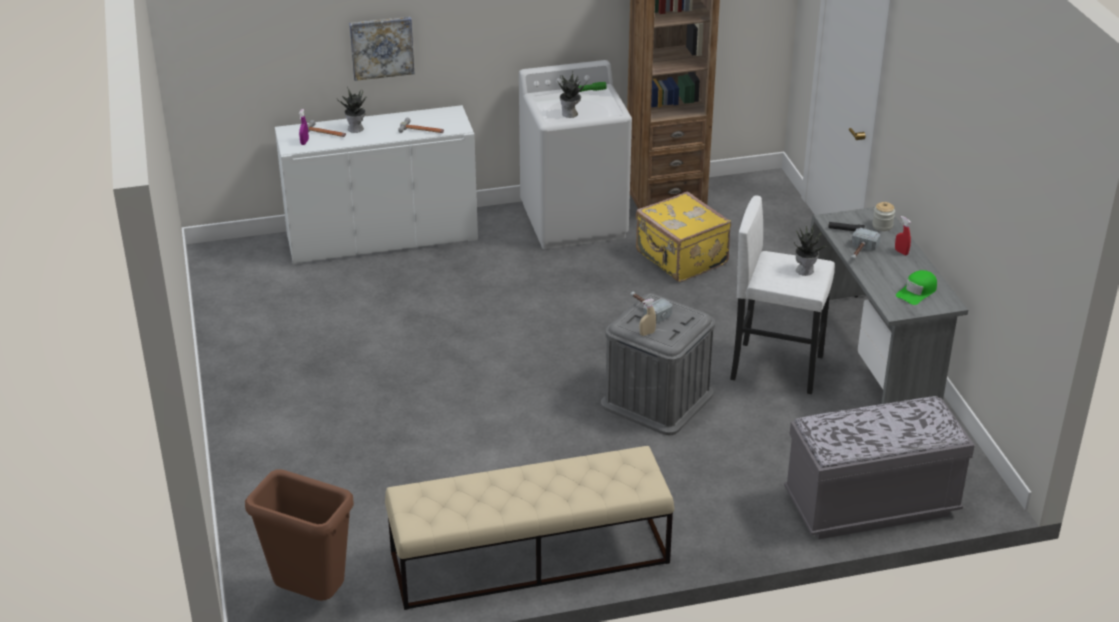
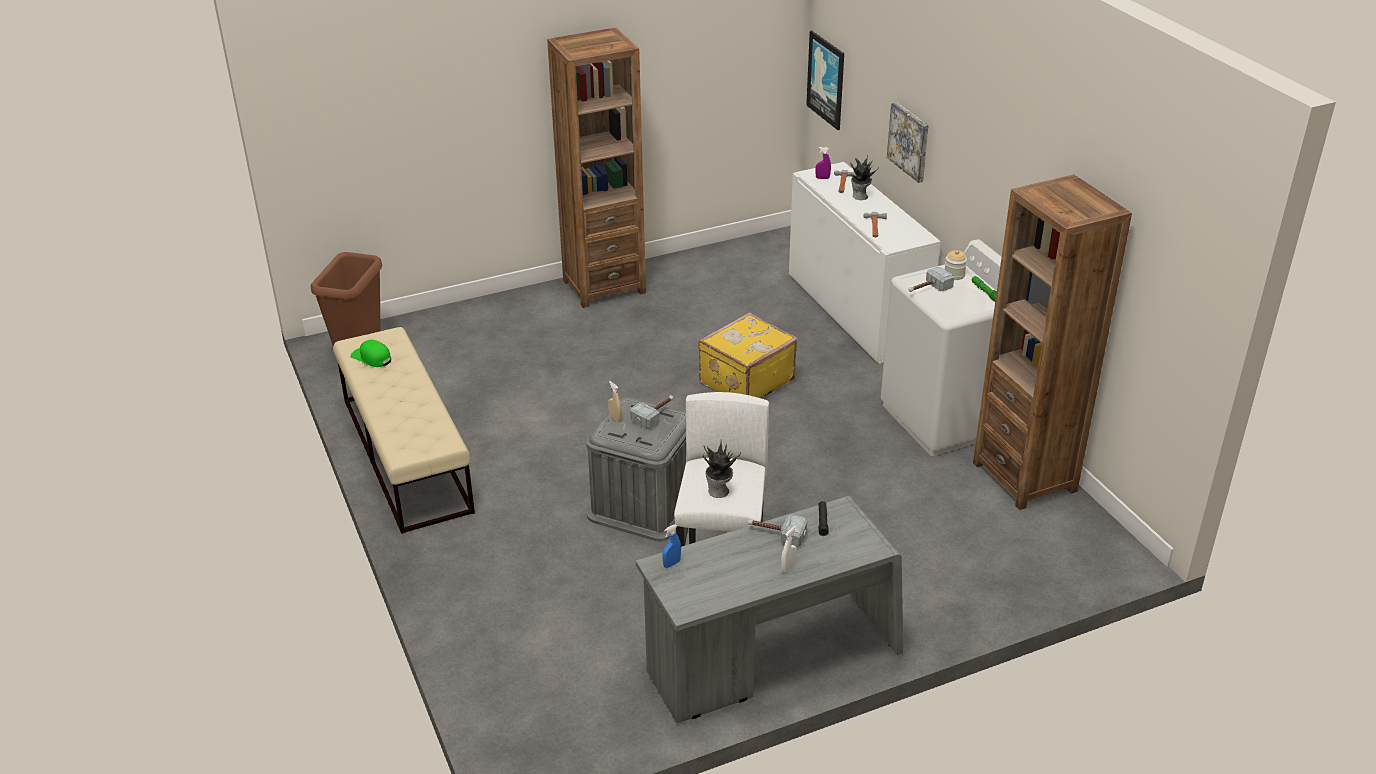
camera: 80 degrees right, 0 degrees up
potted plant [557,73,587,118] -> hammer [908,267,954,292]
yellow suitcase [636,191,731,282] -> yellow suitcase moved to [698,313,798,398]
grey bench [784,396,975,539] -> none
jar [872,202,895,231] -> jar moved to [945,250,967,280]
red spray bottle [895,216,911,255] -> white spray bottle [781,526,797,573]
green cap [896,270,937,305] -> green cap moved to [350,340,391,367]
none -> brown bookcase [547,28,646,308]
none -> blue spray bottle [662,524,681,568]
none -> picture [806,30,844,130]

